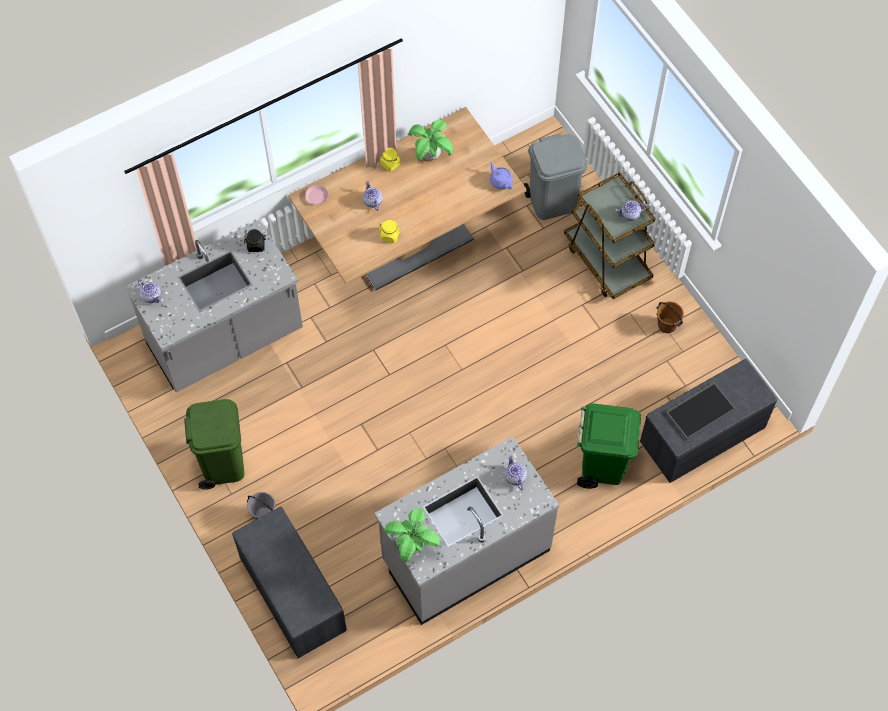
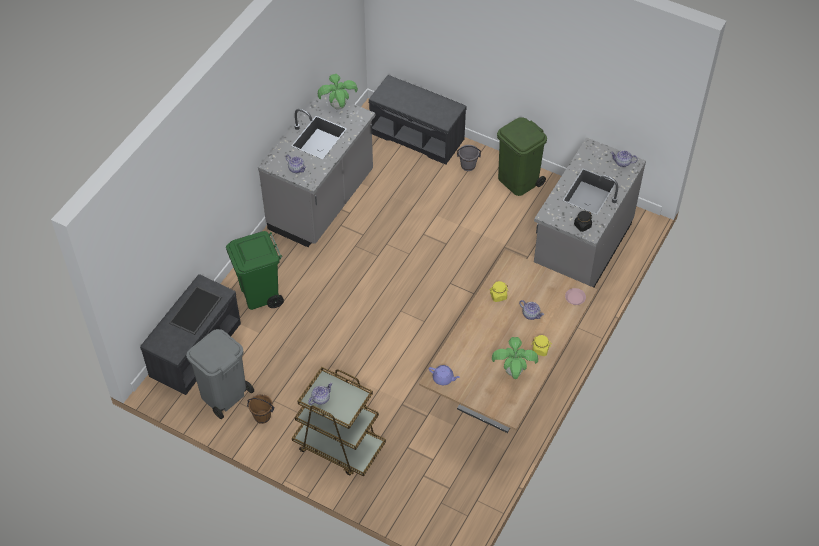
camera: 150 degrees right, 10 degrees down
grey trash can [523,134,587,220] -> grey trash can moved to [186,329,254,419]

